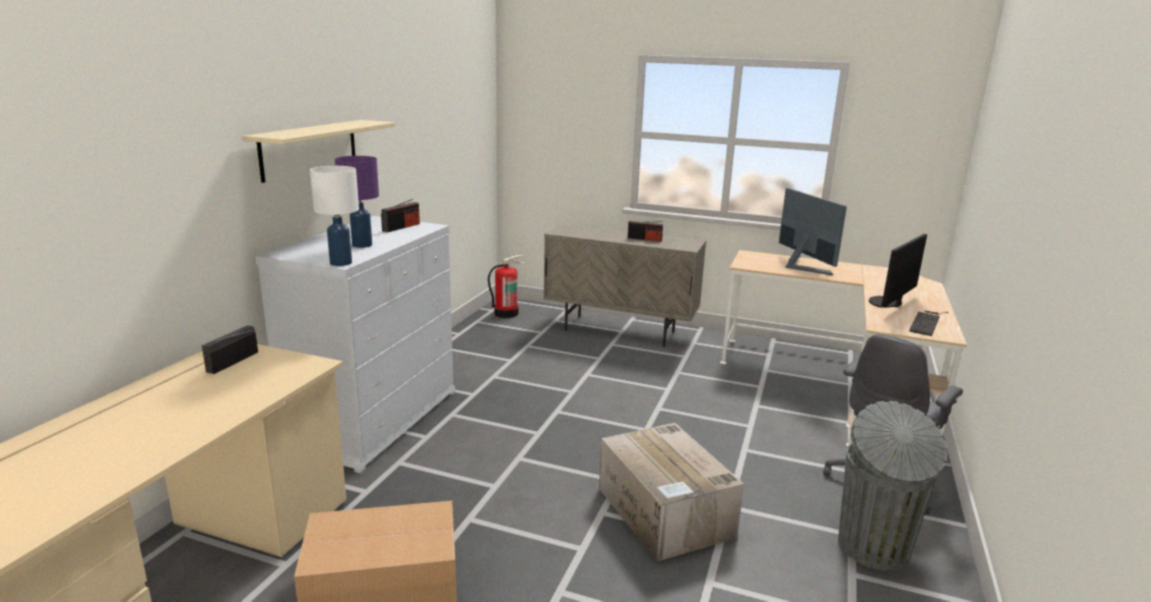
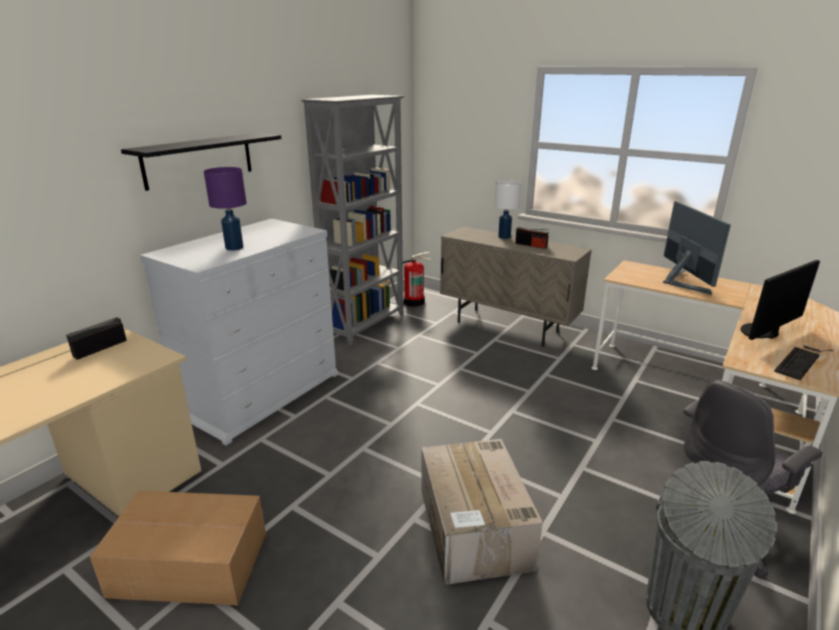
camera: 15 degrees right, 5 degrees up
beige shelf [242,120,395,183] -> black shelf [121,133,281,191]
white table lamp [310,166,359,266] -> white table lamp moved to [494,180,521,239]
radio [381,199,420,232] -> none
none -> grey bookcase [301,95,405,345]

